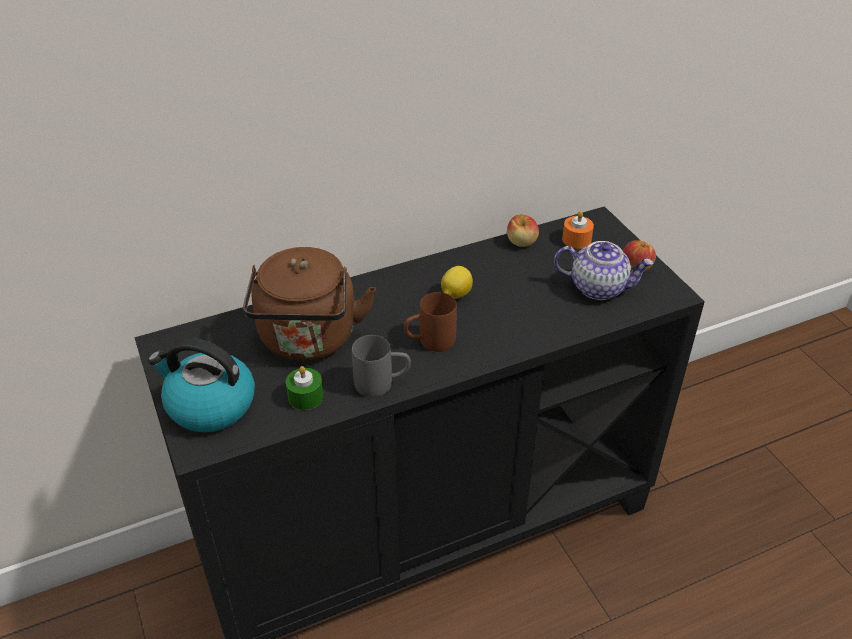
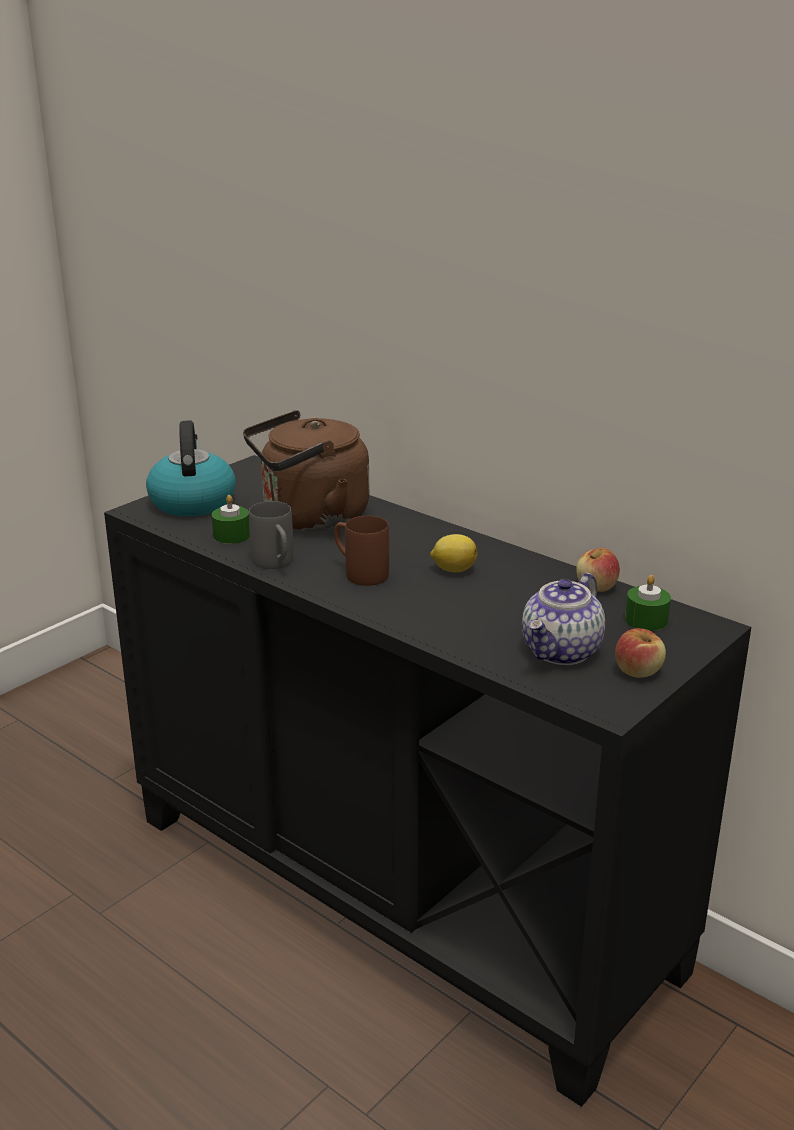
camera: 65 degrees right, 15 degrees down
teapot [554,241,654,300] -> teapot turned 45 degrees clockwise [522,573,605,665]
orange candle [562,211,594,249] -> green candle [625,575,671,631]

